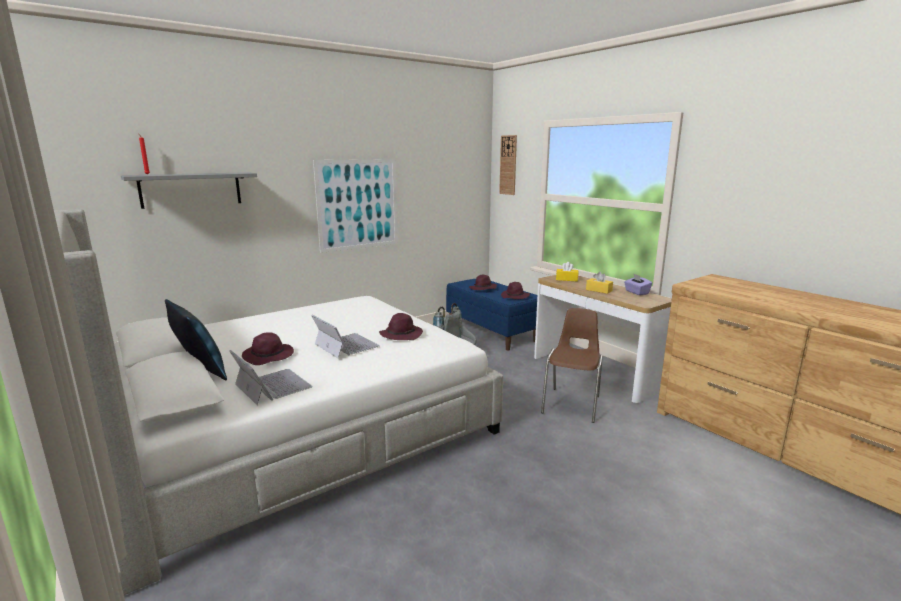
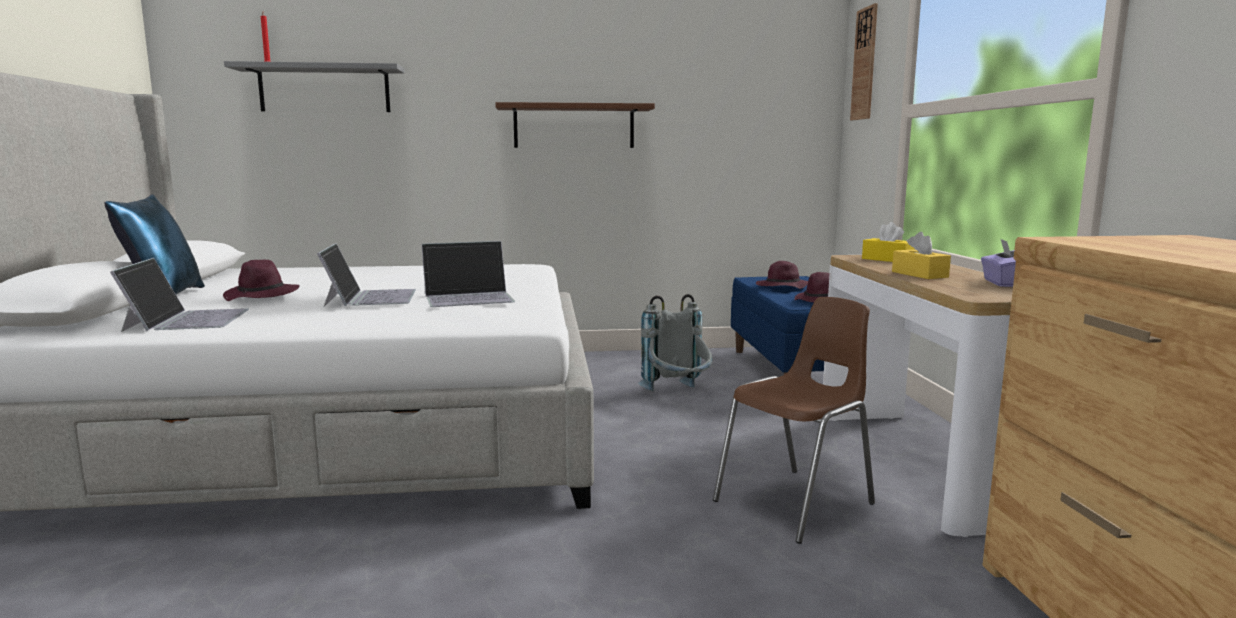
camera: 30 degrees right, 5 degrees down
picture [313,159,398,253] -> brown shelf [495,102,655,148]
purple hat [379,313,423,340] -> laptop [422,241,515,307]

